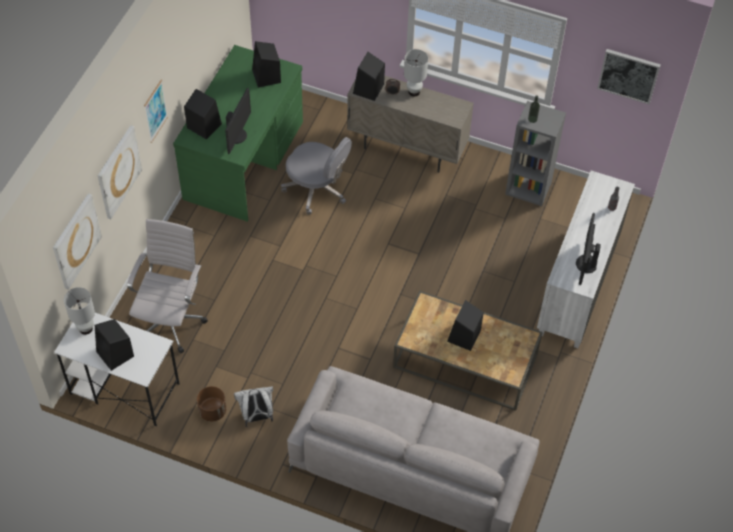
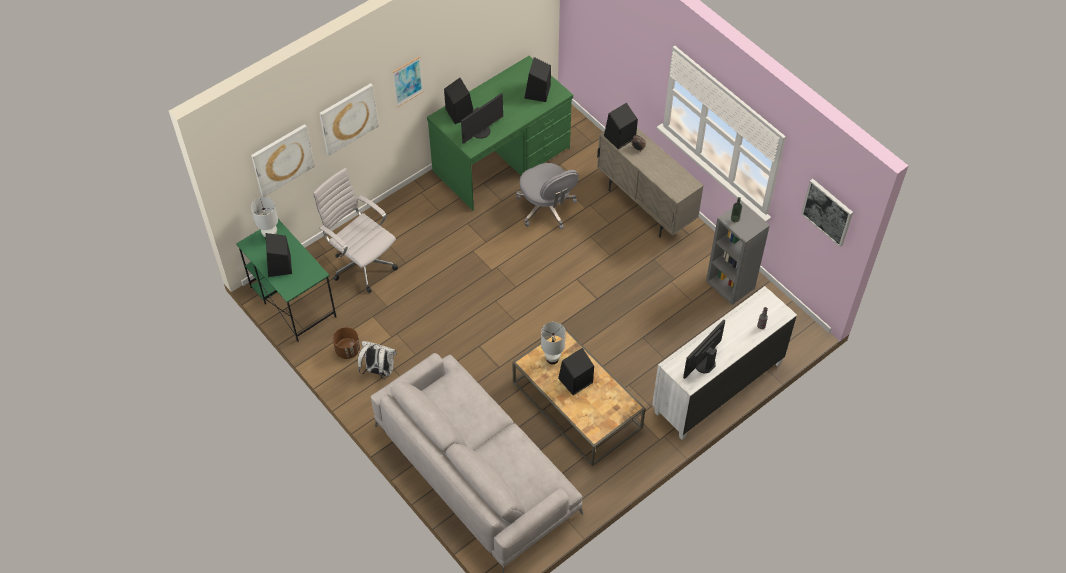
camera: 30 degrees right, 0 degrees up
white desk [54,313,180,426] -> green desk [236,219,336,342]
white office chair [127,219,208,353] -> white office chair turned 90 degrees counterclockwise [313,168,398,293]
white table lamp [404,49,428,96] -> white table lamp moved to [541,322,566,364]

